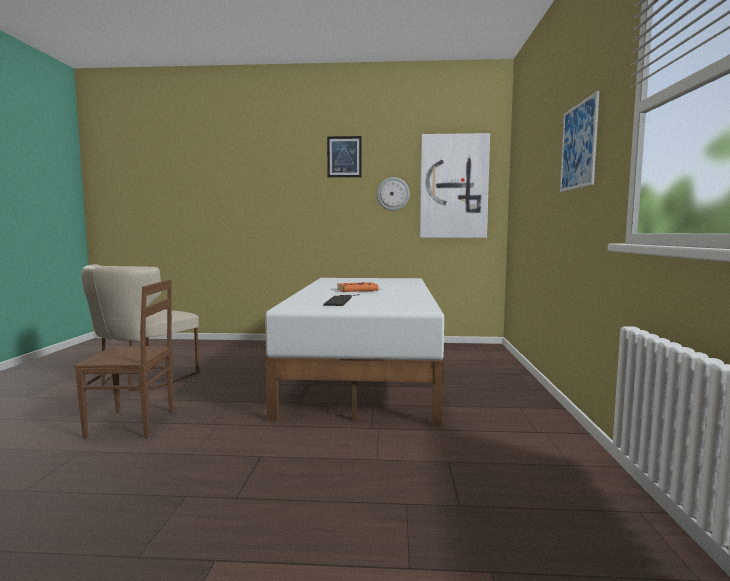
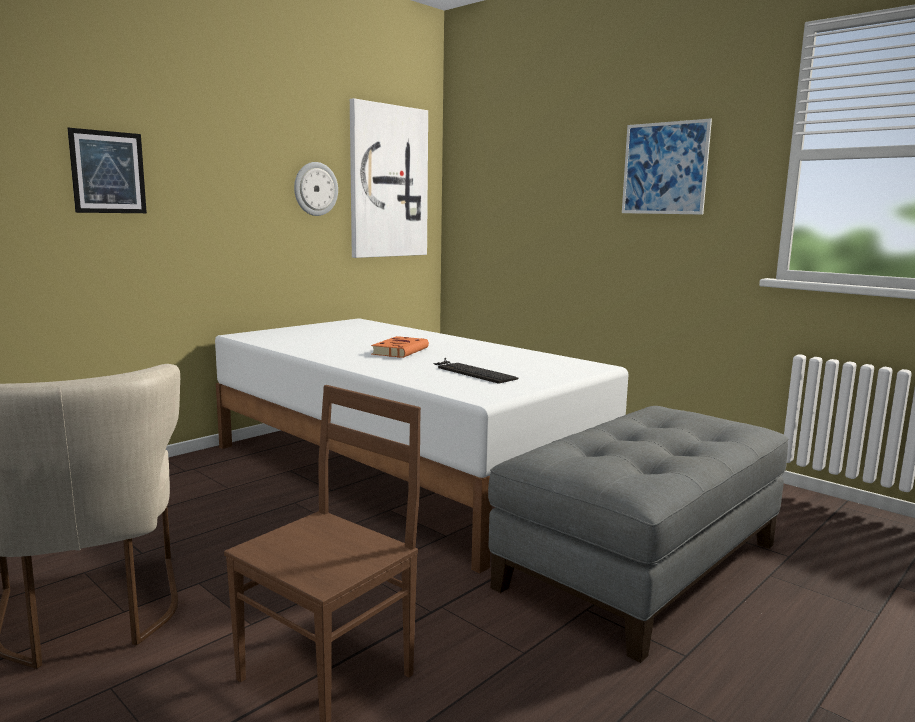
camera: 50 degrees left, 5 degrees up
picture [327,136,362,177] -> picture moved to [68,128,147,213]
none -> grey ottoman [488,406,789,663]

